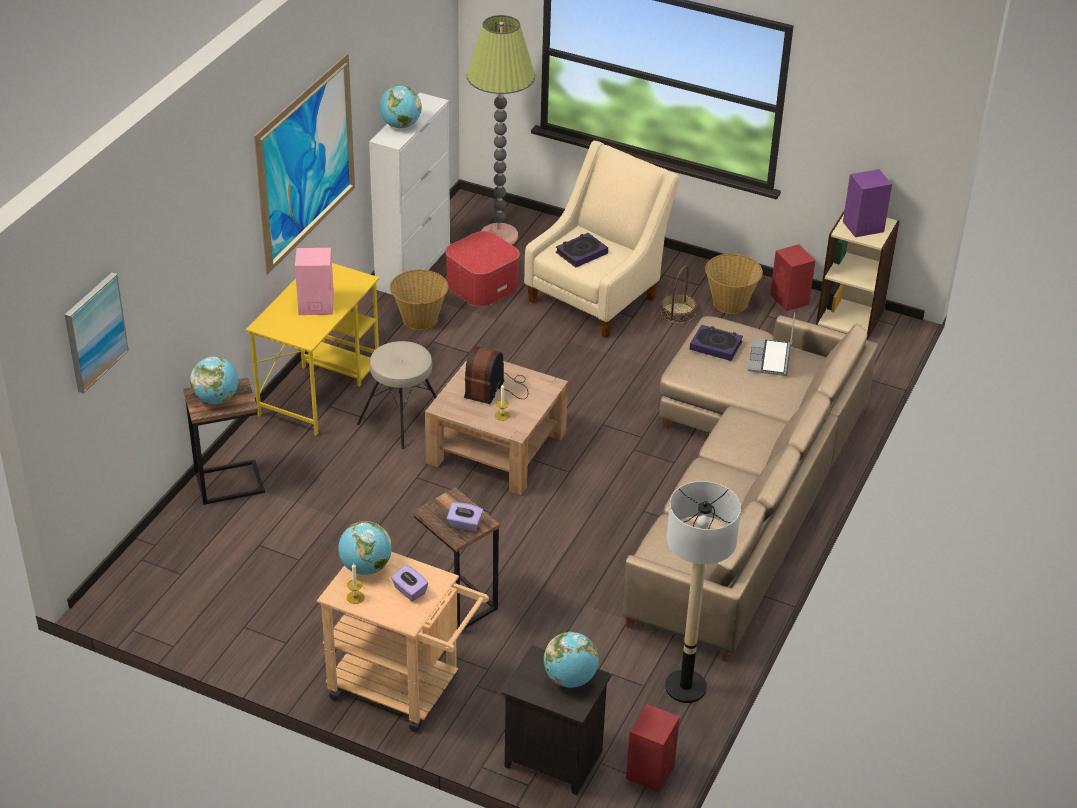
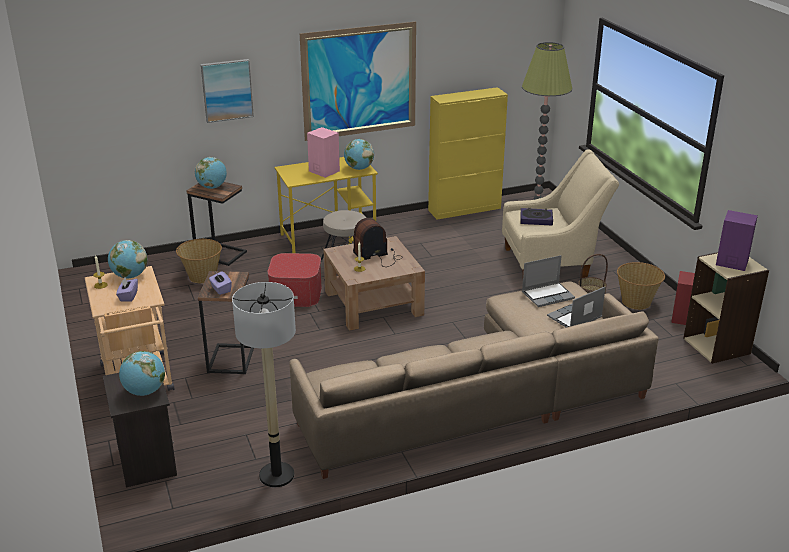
camera: 45 degrees right, 10 degrees down
picture [65,273,129,394] -> picture moved to [201,59,254,123]
white cabinet [369,93,450,295] -> yellow cabinet [428,87,508,220]
globe [379,85,422,128] -> globe moved to [344,139,374,170]
basket [390,270,448,330] -> basket moved to [176,239,222,283]
ottoman [445,231,520,307] -> ottoman moved to [268,253,322,307]
red speaker [626,704,680,792] -> none
book [690,325,743,361] -> laptop [522,255,575,307]

